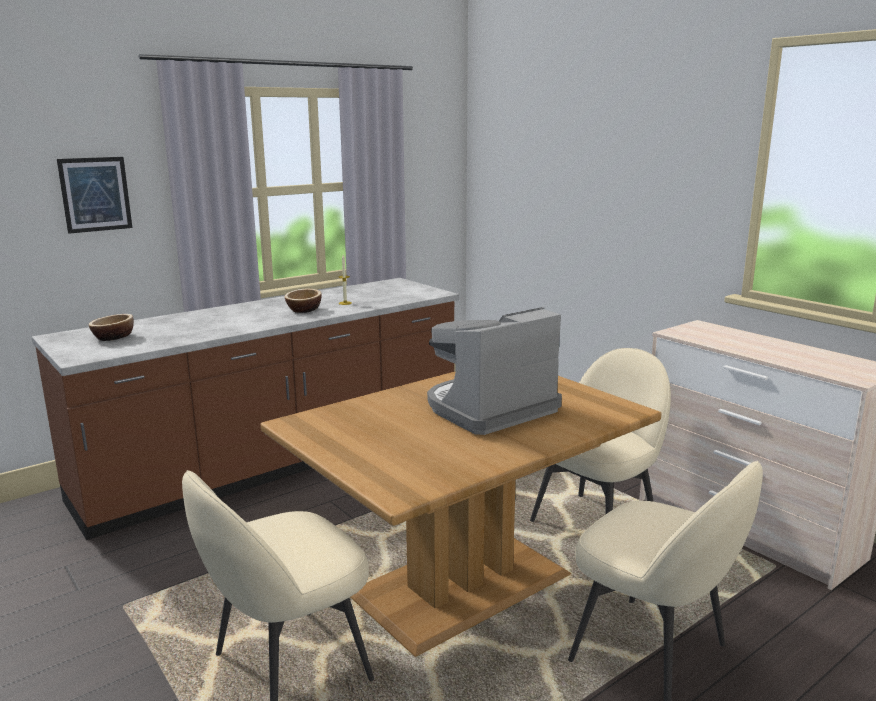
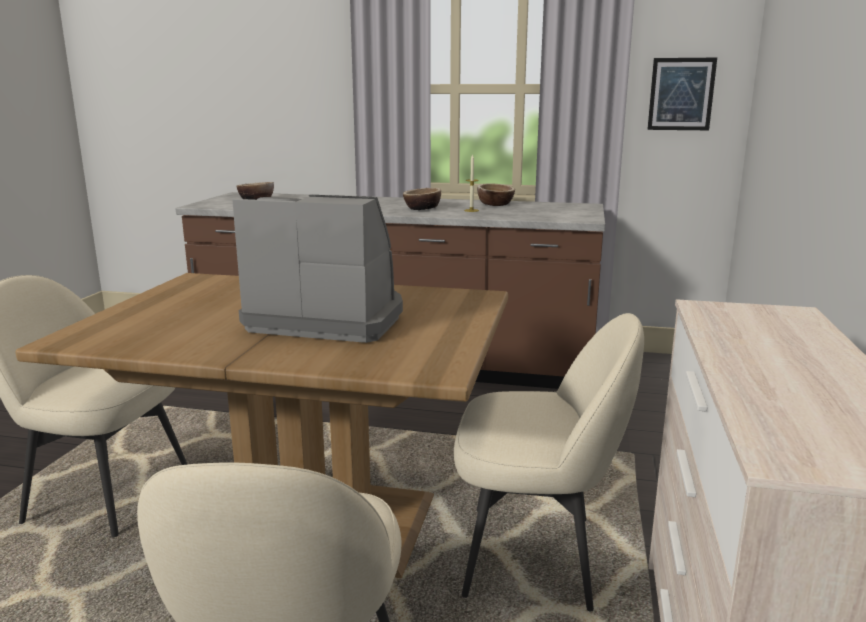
camera: 50 degrees right, 0 degrees up
picture [57,157,132,234] -> picture moved to [647,58,717,130]
none -> bowl [477,184,515,206]

